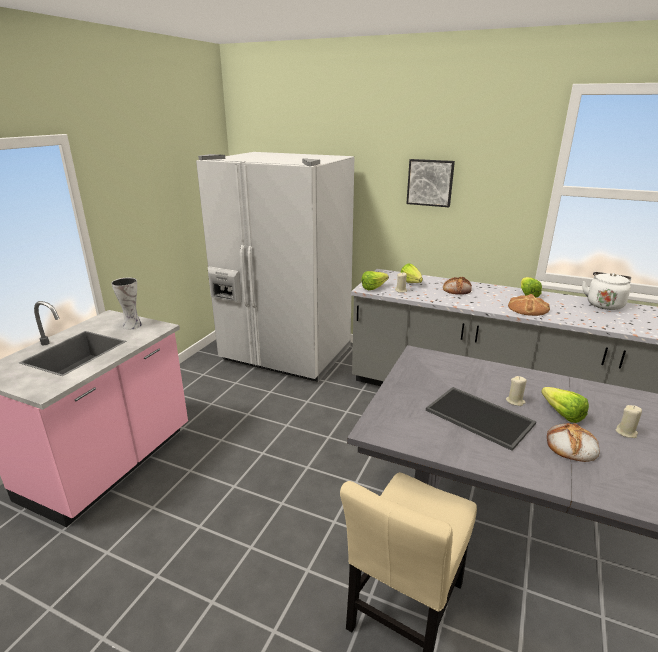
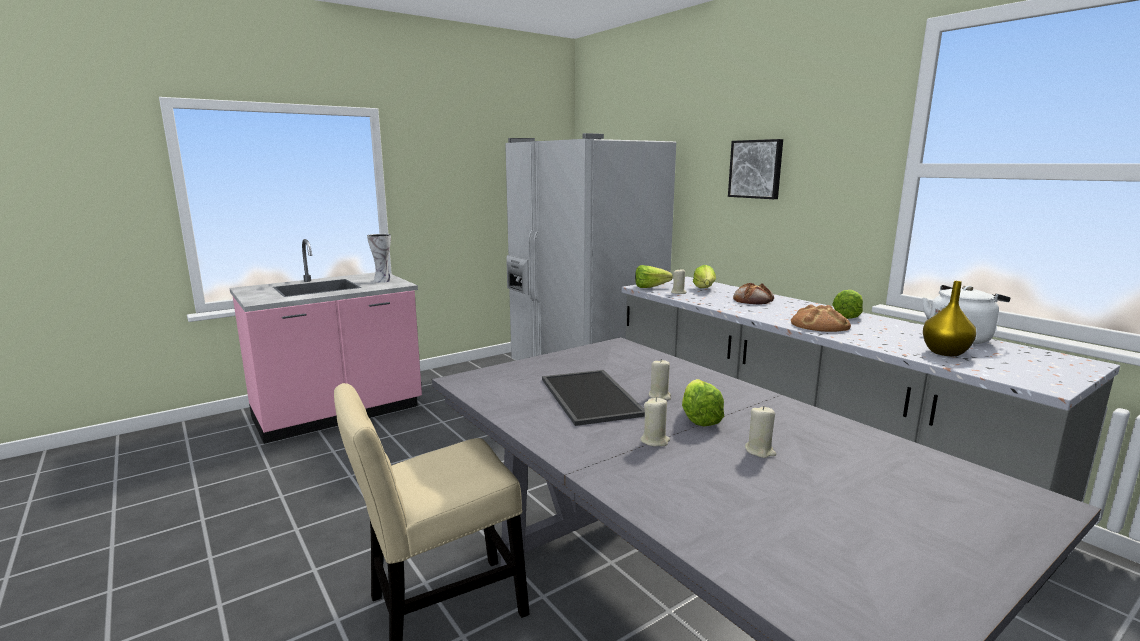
camera: 30 degrees right, 10 degrees down
bread [547,423,600,462] -> beige candle [640,397,670,446]
none -> yellow vase [923,281,976,356]

